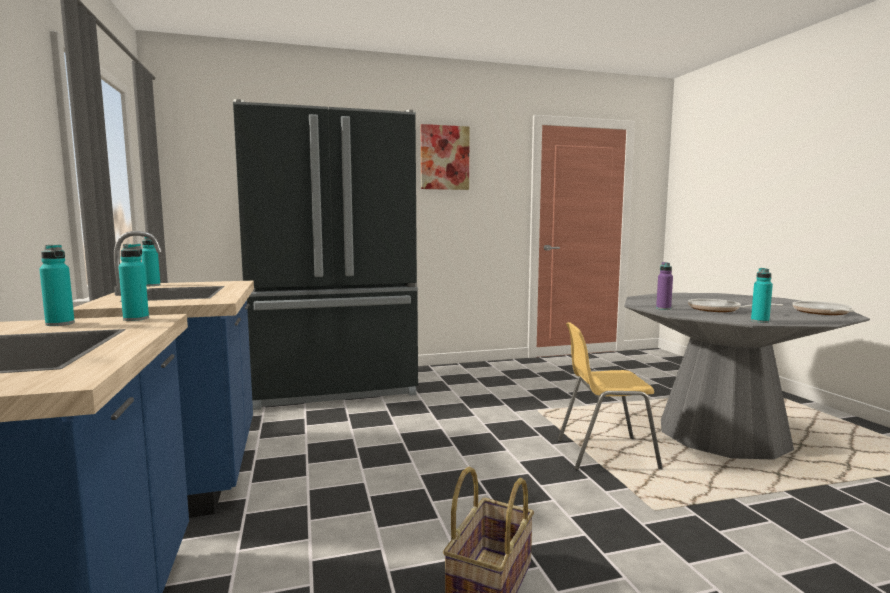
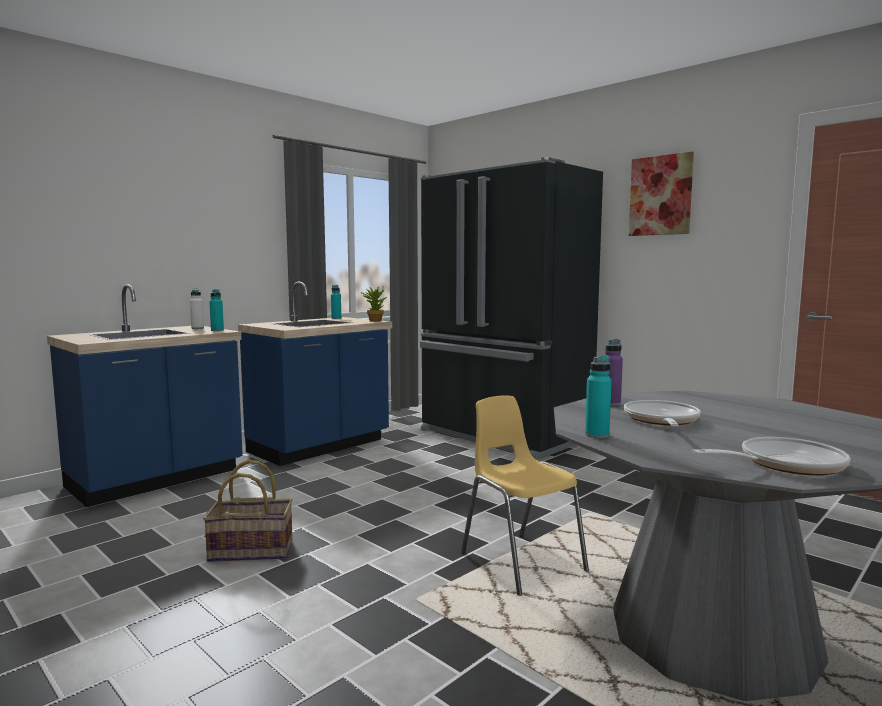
camera: 60 degrees right, 0 degrees up
turquoise bottle [39,245,75,326] -> white bottle [190,289,204,329]
none -> potted plant [361,286,387,322]

